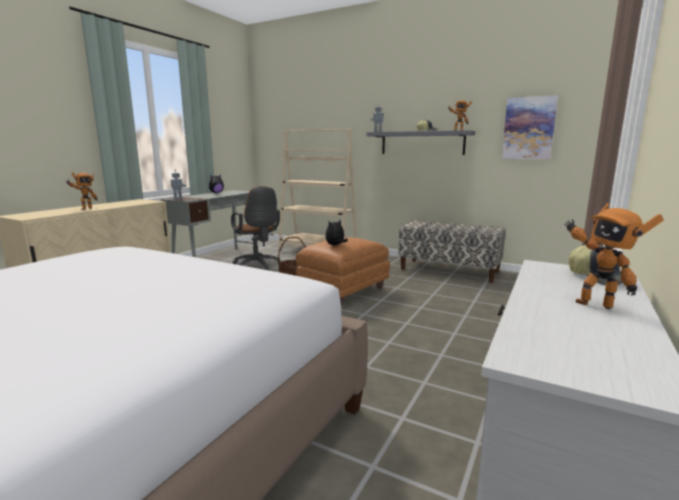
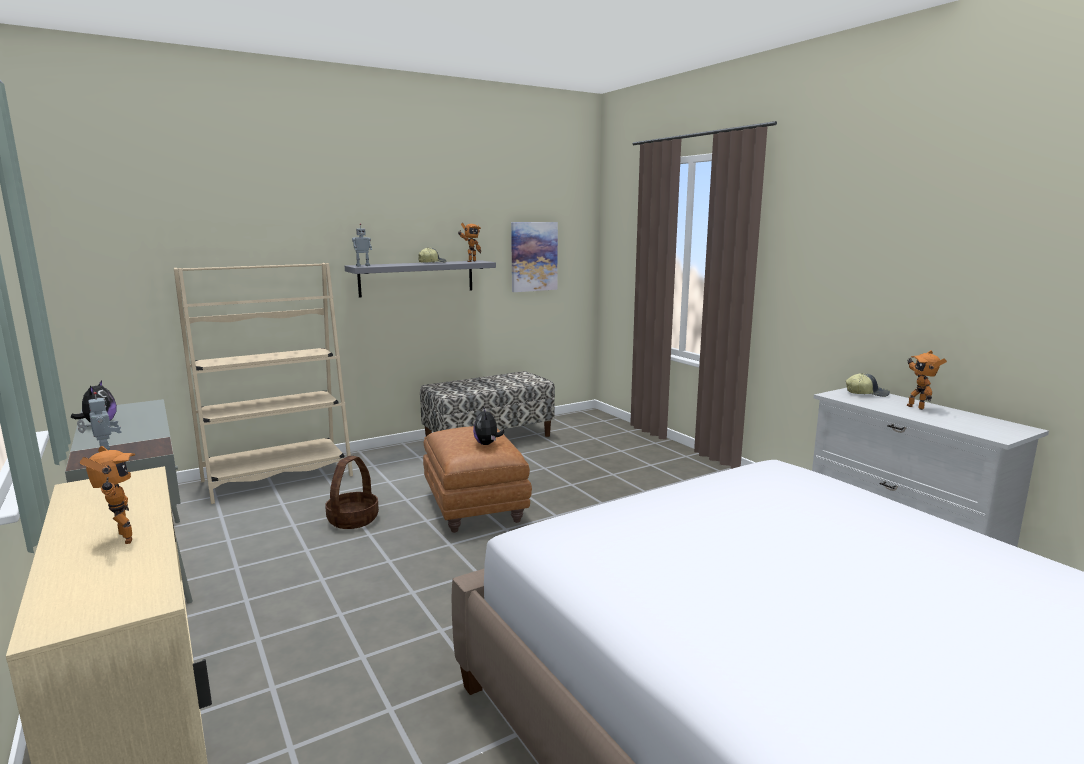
camera: 60 degrees left, 0 degrees up
brown office chair [231,186,282,271] -> none
toy robot [564,203,664,309] -> toy robot turned 90 degrees clockwise [907,350,947,410]

